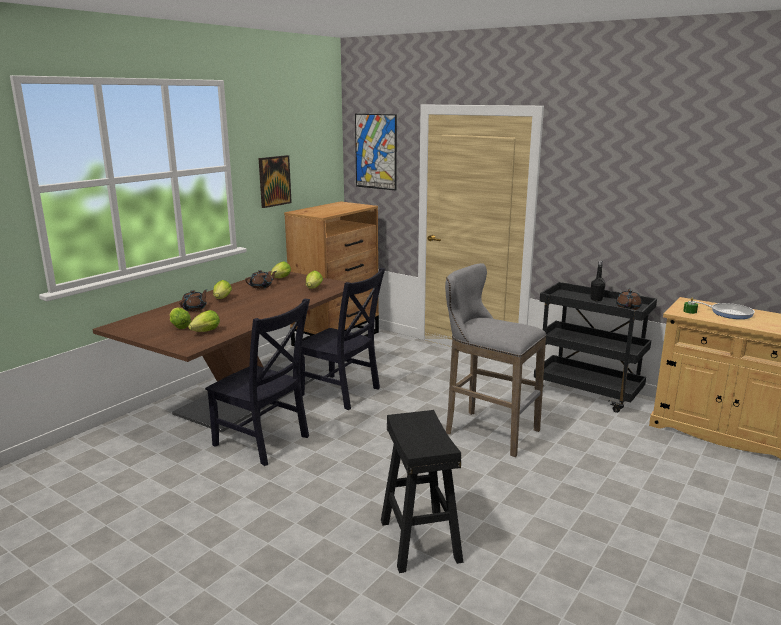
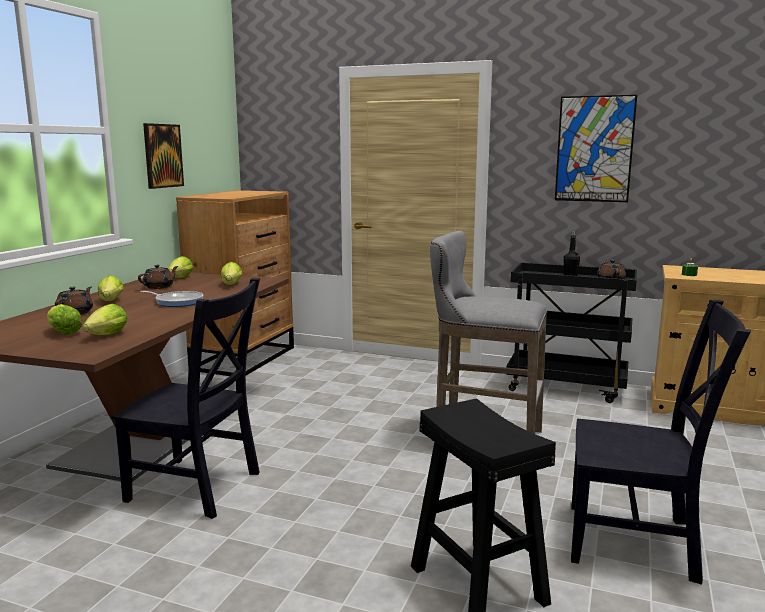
camera: 15 degrees left, 5 degrees down
black chair [300,268,385,410] -> black chair moved to [571,300,751,585]
picture [355,114,397,191] -> picture moved to [555,95,637,202]
frying pan [694,301,755,319] -> frying pan moved to [140,291,204,307]

